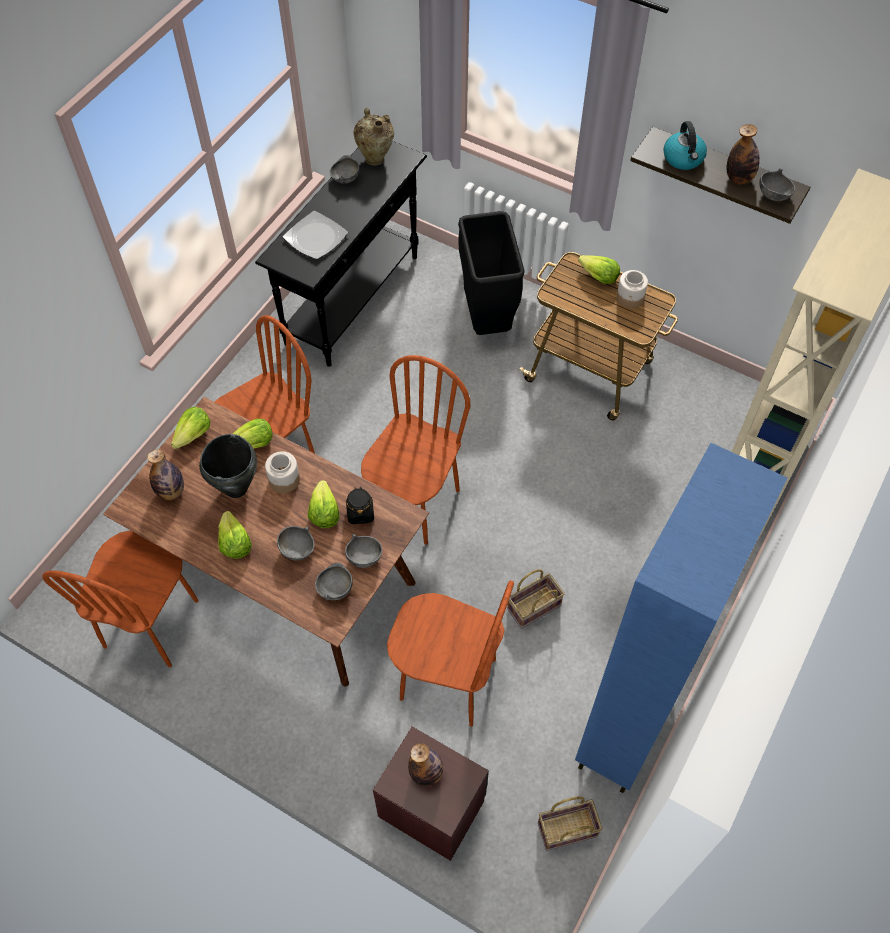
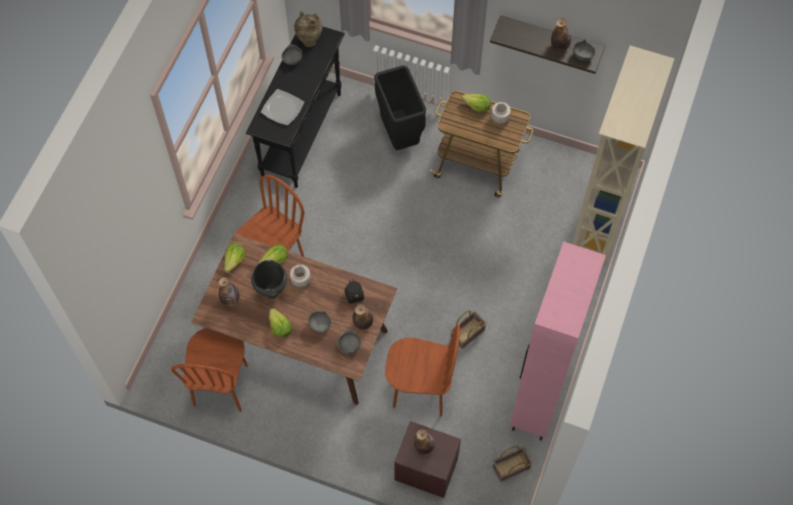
camera: 10 degrees left, 5 degrees up
lettuce [308,480,340,528] -> none
grey bowl [345,534,382,568] -> bottle [352,304,373,330]
brown chair [361,355,470,545] -> none
blue cabinet [575,443,788,793] -> pink cabinet [510,241,606,441]
kettle [664,121,707,170] -> none

